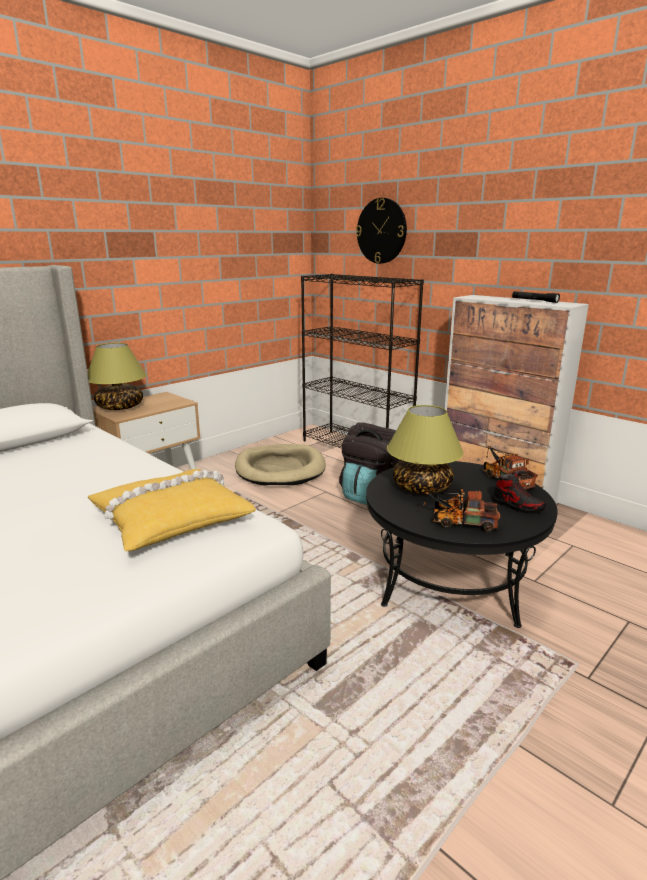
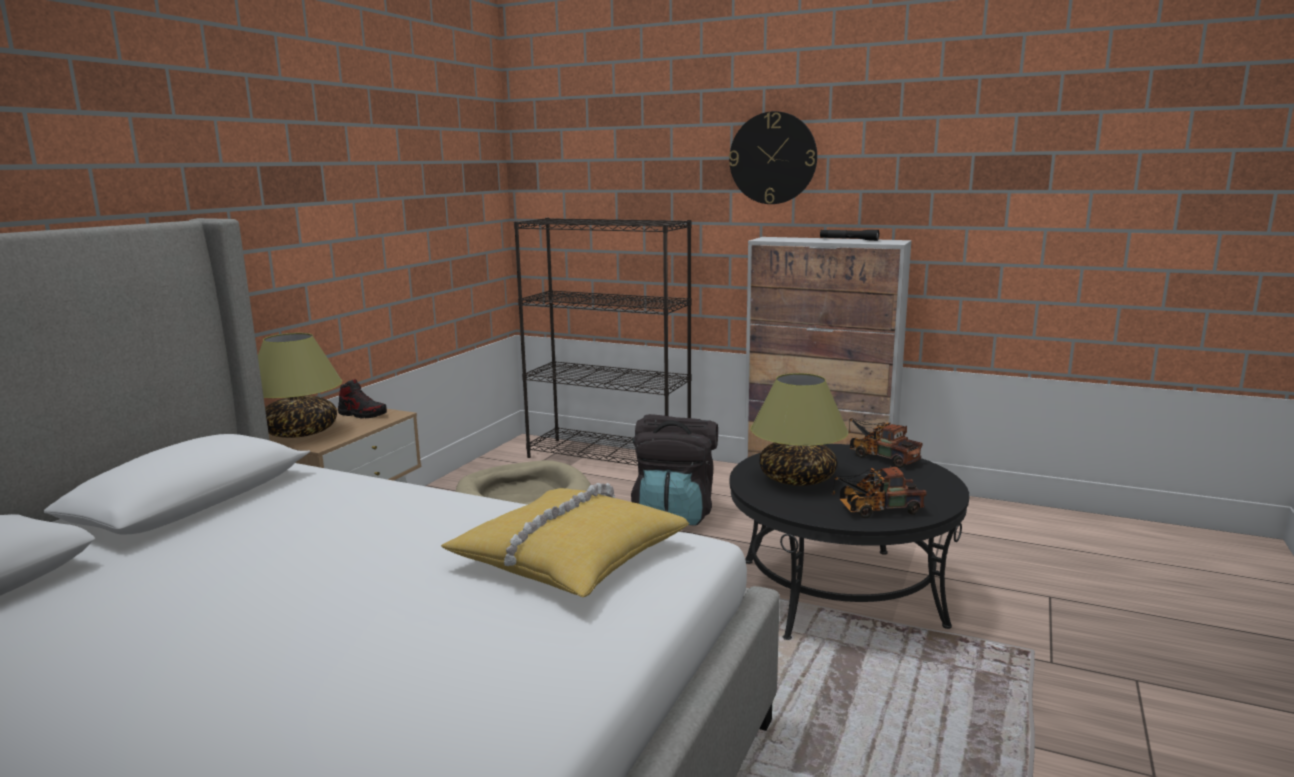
camera: 20 degrees left, 5 degrees down
wall clock [356,198,407,264] -> wall clock moved to [729,111,817,204]
shoe [492,472,546,514] -> shoe moved to [338,379,387,419]

